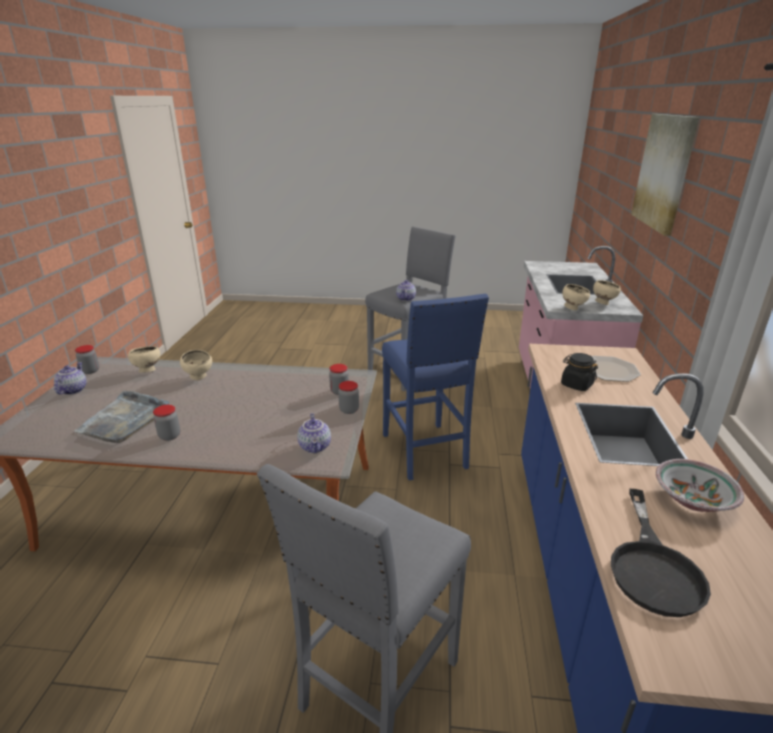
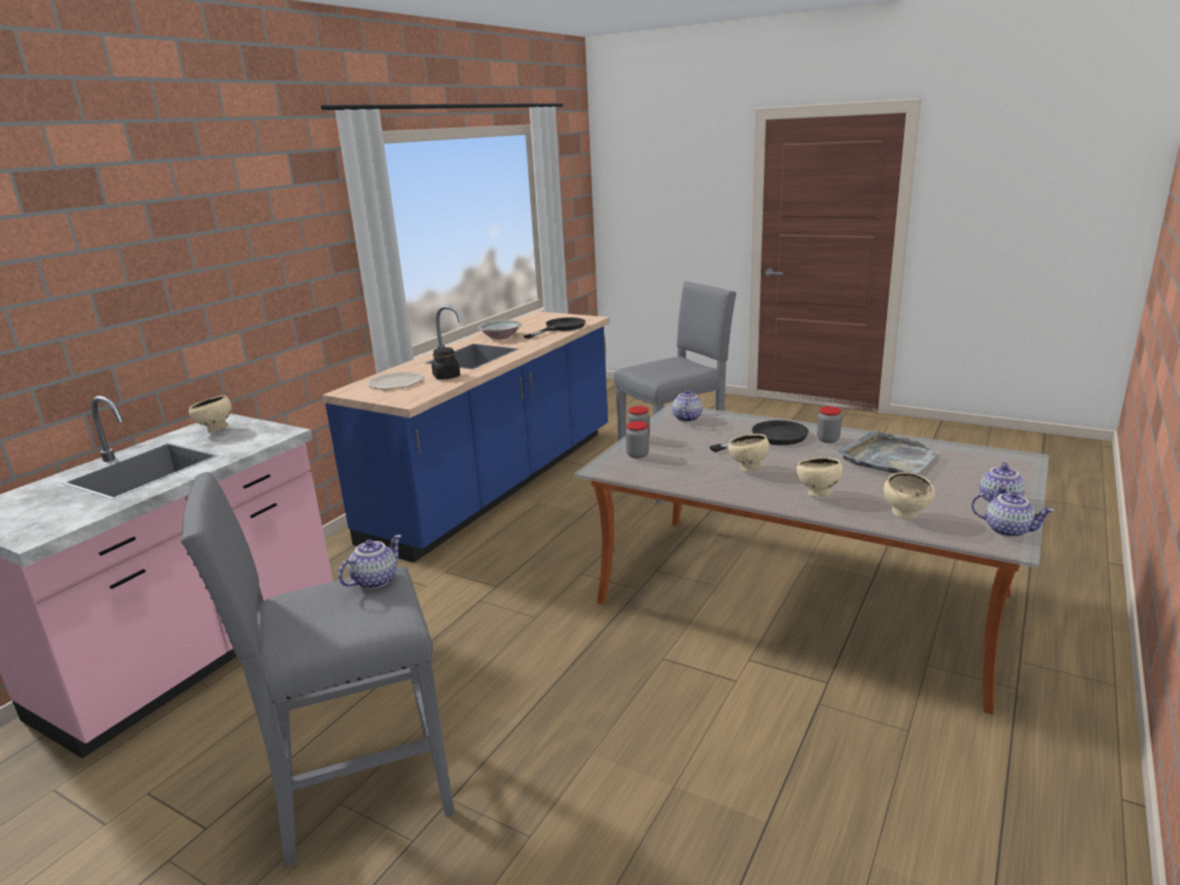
camera: 155 degrees left, 5 degrees down
jar [75,345,99,374] -> teapot [971,492,1054,537]
blue stool [382,294,489,480] -> none
beige bowl [562,284,590,310] -> beige bowl moved to [728,434,769,471]
picture [631,114,700,236] -> none
none -> black frying pan [709,420,809,452]

